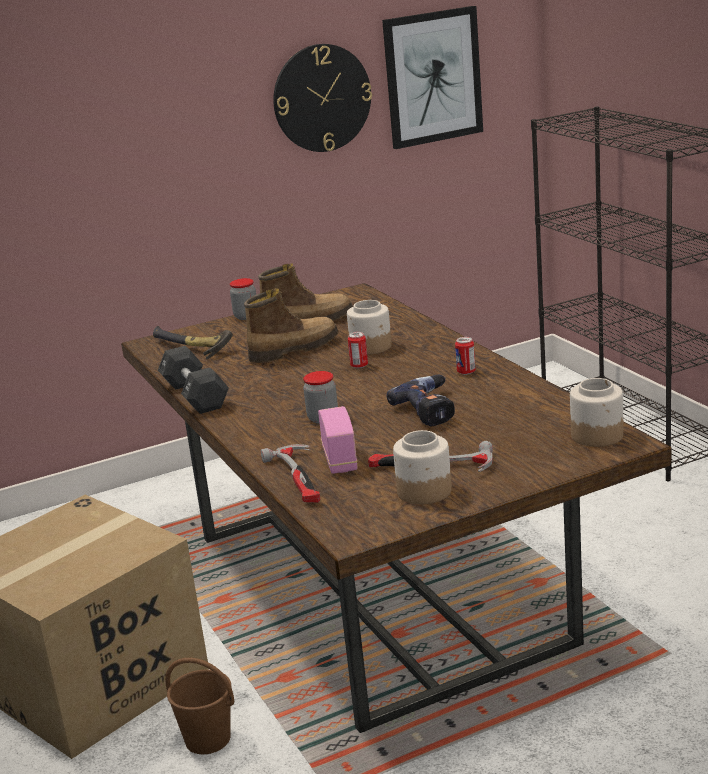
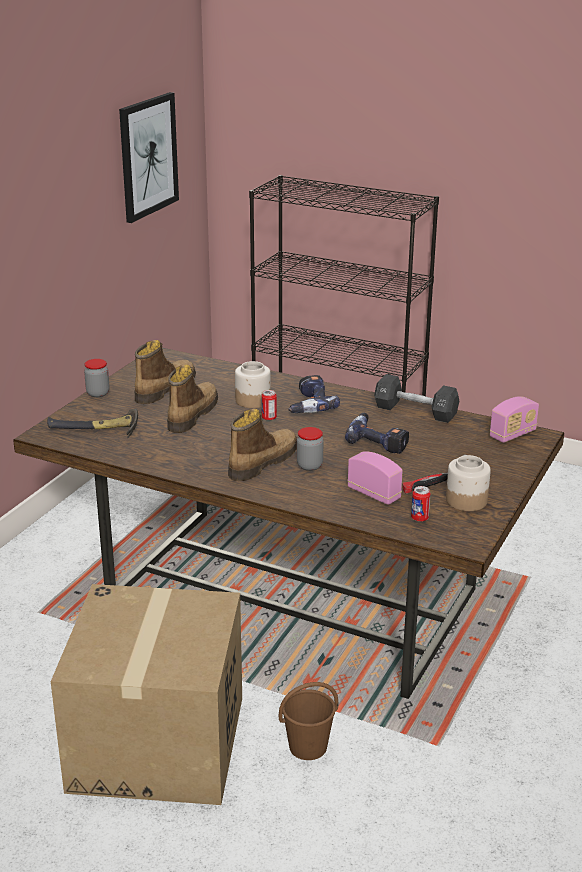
camera: 40 degrees left, 5 degrees up
black dumbbell [158,346,229,414] -> black dumbbell moved to [374,374,459,423]
hammer [261,444,320,502] -> none
wall clock [273,44,372,152] -> none
can [455,337,476,375] -> can moved to [411,486,431,522]
jar [570,378,623,447] -> radio [490,396,539,443]
none -> boot [228,409,297,481]
none -> power drill [289,375,340,413]

